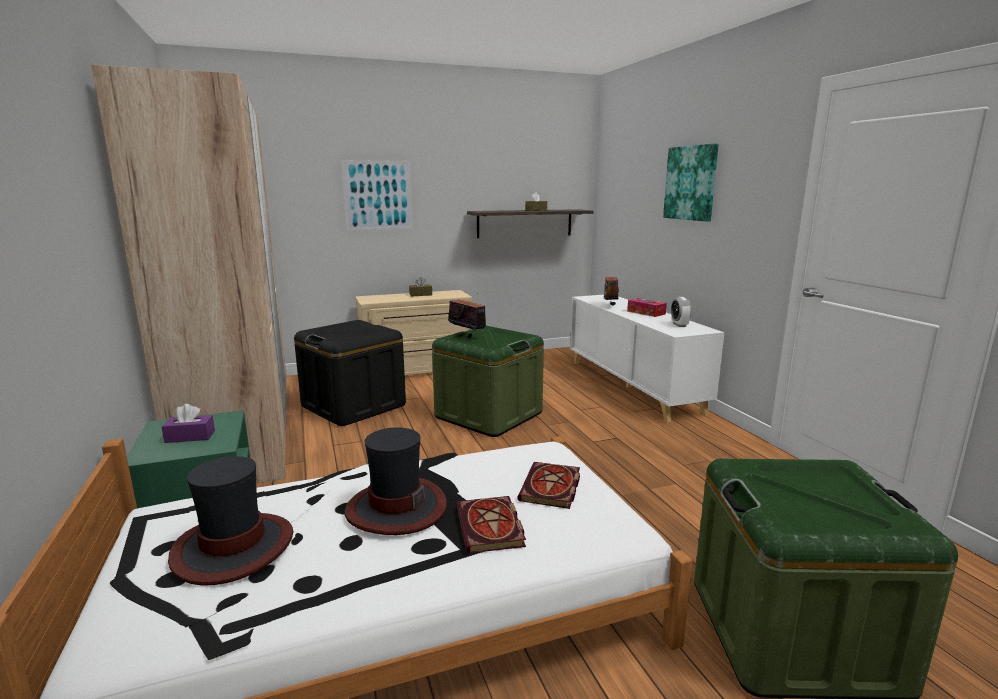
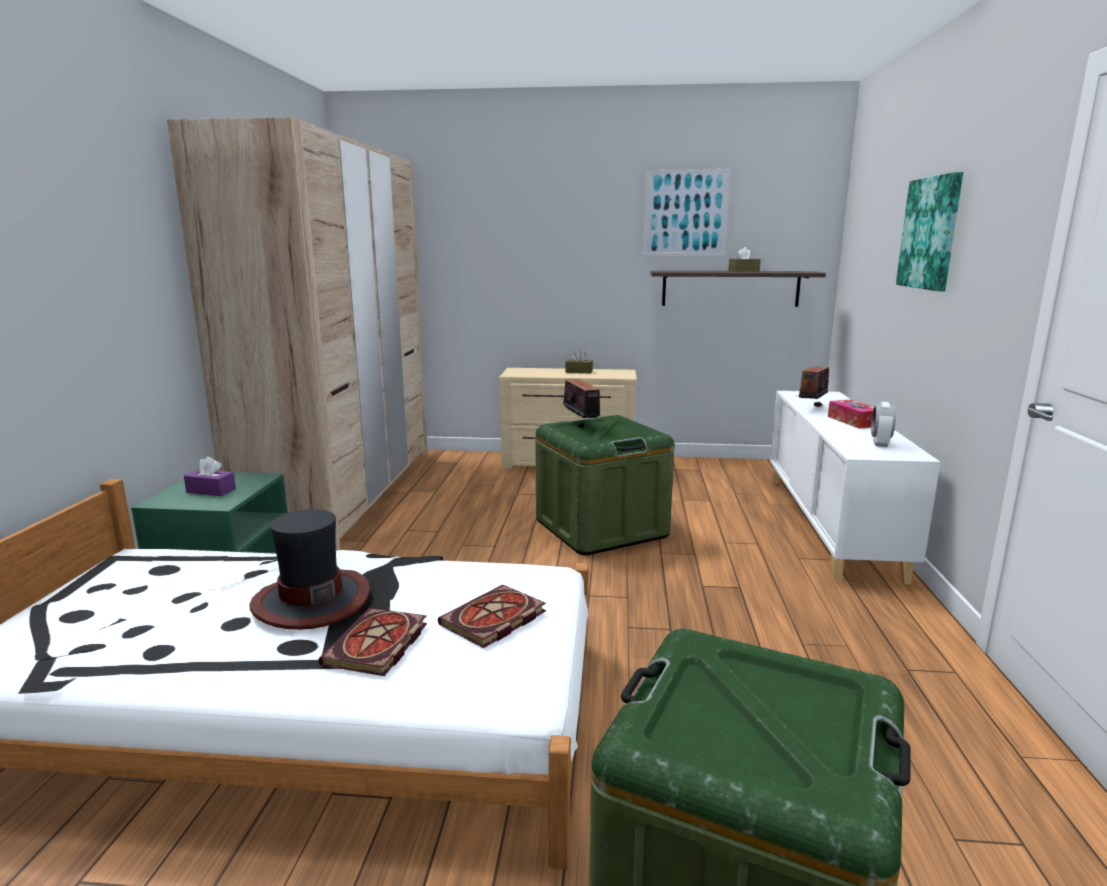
camera: 25 degrees right, 0 degrees up
hat [168,456,293,586] -> none
black storage box [294,320,406,426] -> none
picture [341,160,413,231] -> picture moved to [643,169,731,256]

